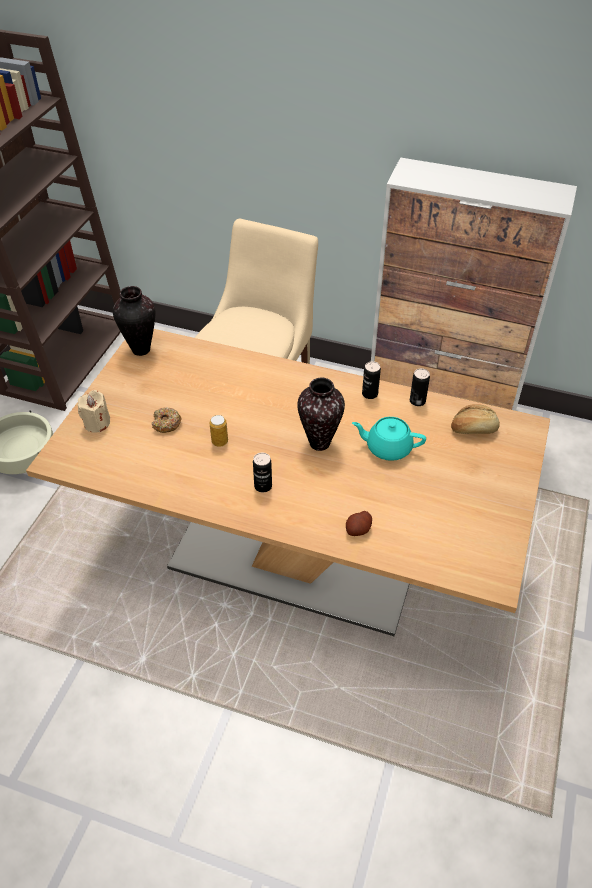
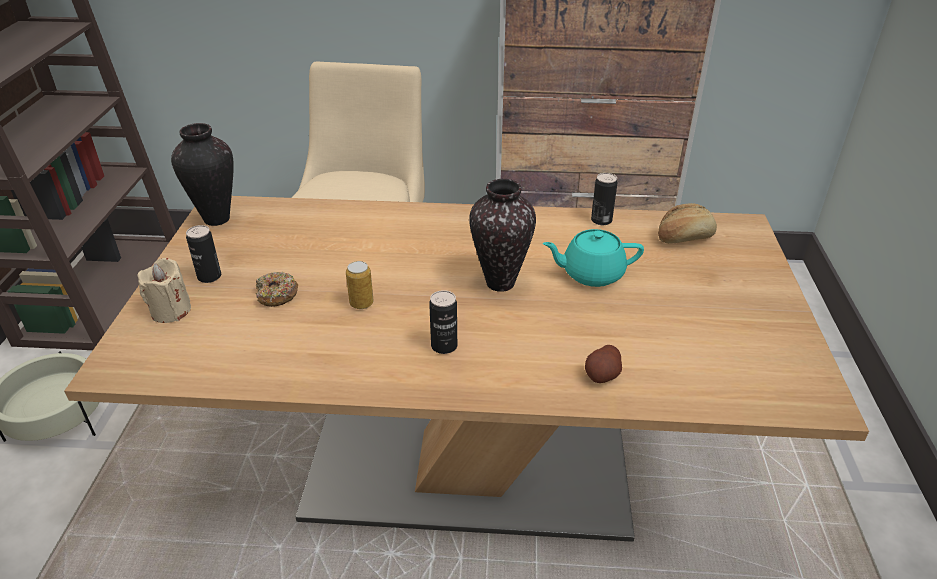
camera: 15 degrees left, 10 degrees down
can [362,361,381,399] -> can moved to [186,225,221,283]

